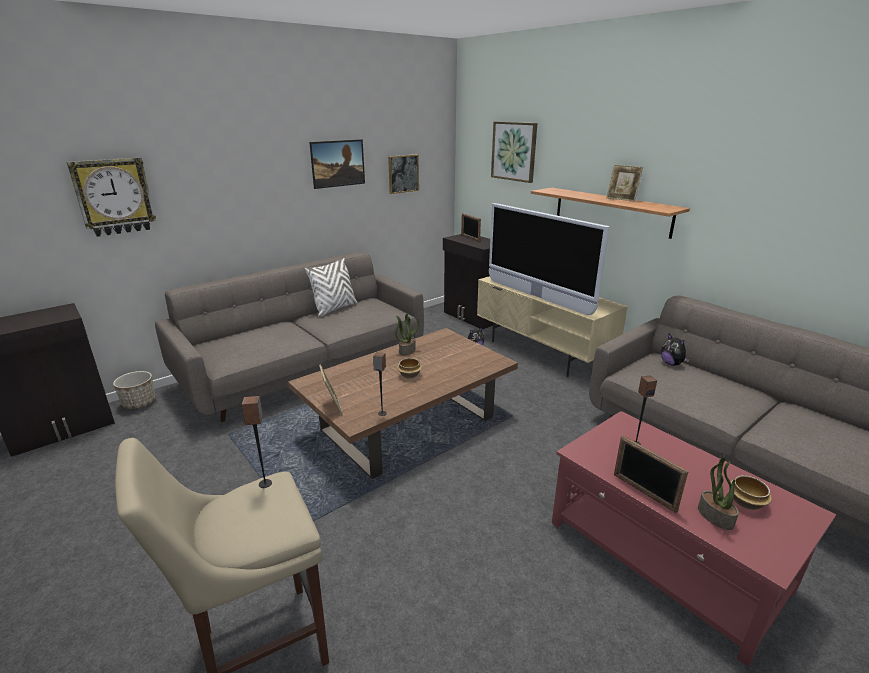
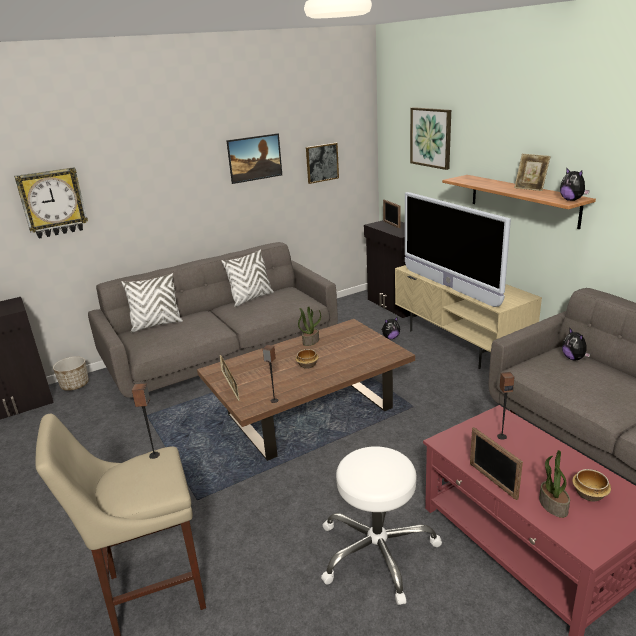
camera: 10 degrees right, 0 degrees up
none -> white pillow [122,273,183,333]
none -> white stool [321,446,442,605]
none -> plush toy [560,168,590,201]

